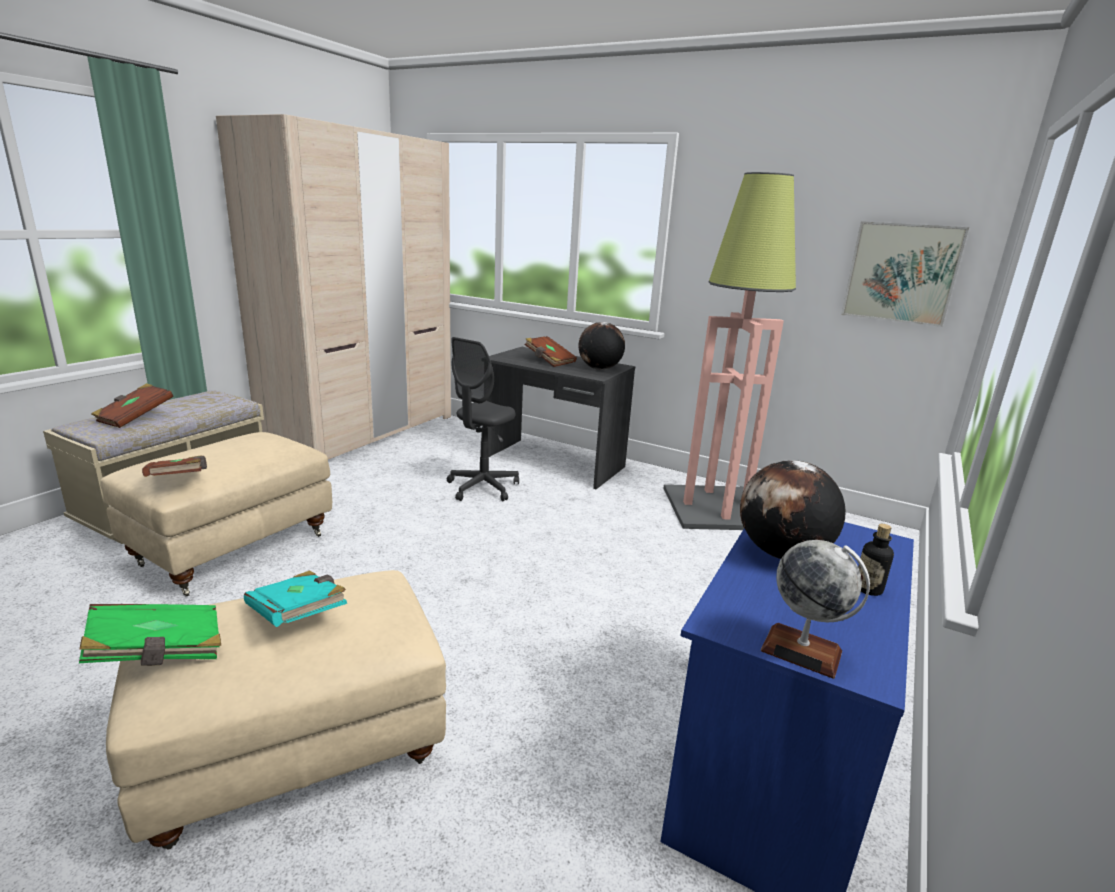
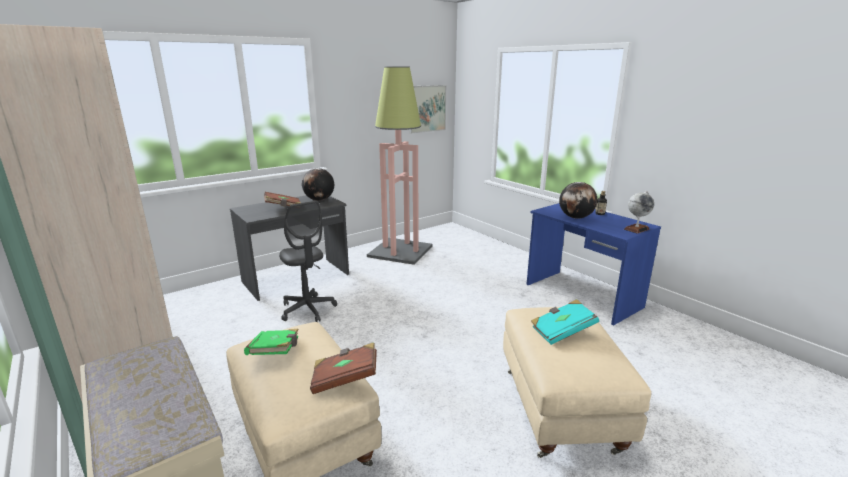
camera: 65 degrees left, 0 degrees up
green book [79,604,221,666] -> green book moved to [244,329,299,355]
brown book [91,383,173,428] -> none

